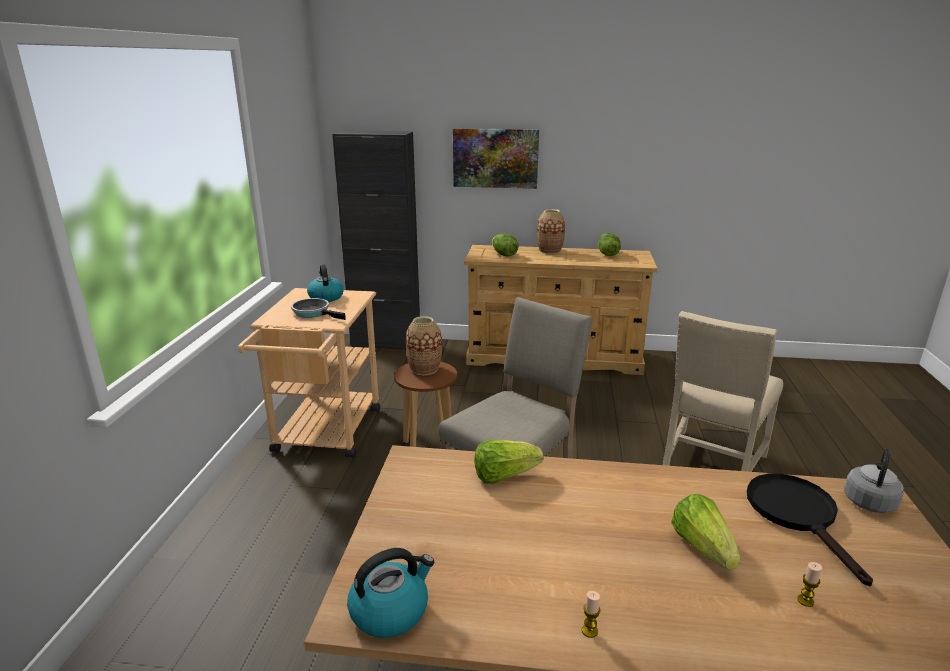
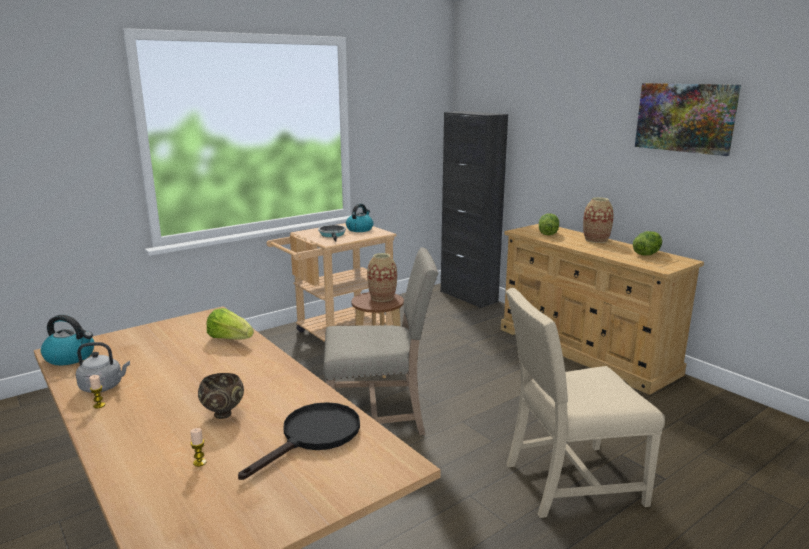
camera: 45 degrees right, 5 degrees down
picture [453,128,539,189] -> picture moved to [635,83,741,156]
lettuce [671,494,740,569] -> brown bowl [198,373,244,419]
grey kettle [844,448,904,513] -> grey kettle moved to [76,342,130,393]

